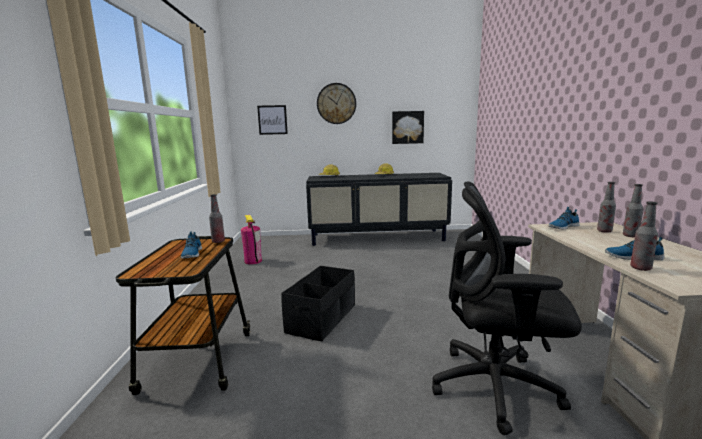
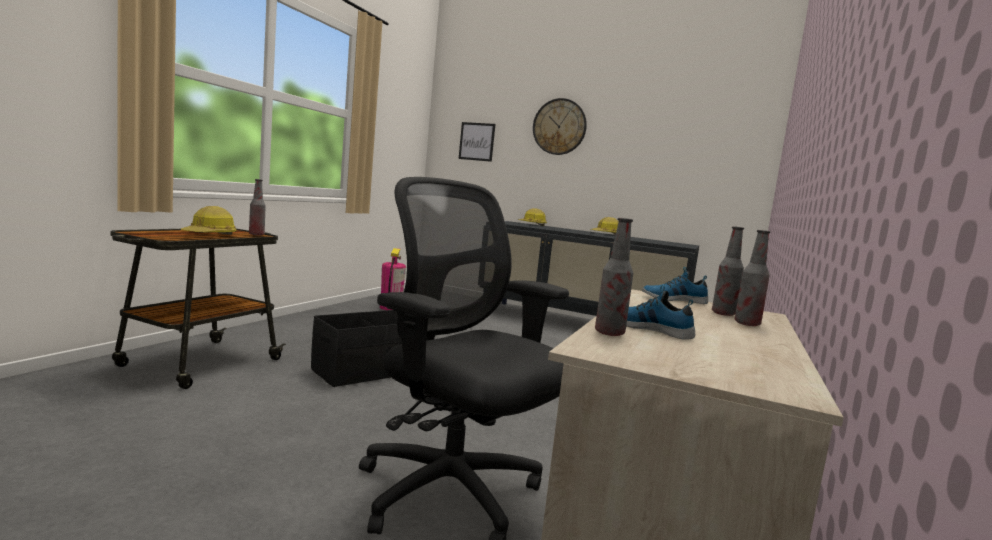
camera: 25 degrees right, 5 degrees down
shoe [181,231,202,259] -> hard hat [181,206,236,235]
picture [392,111,424,144] -> none

